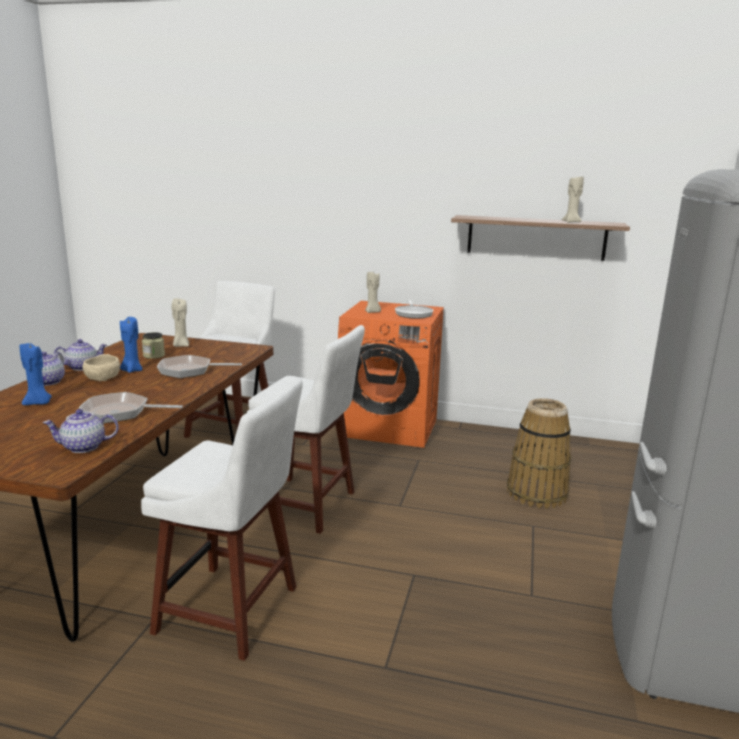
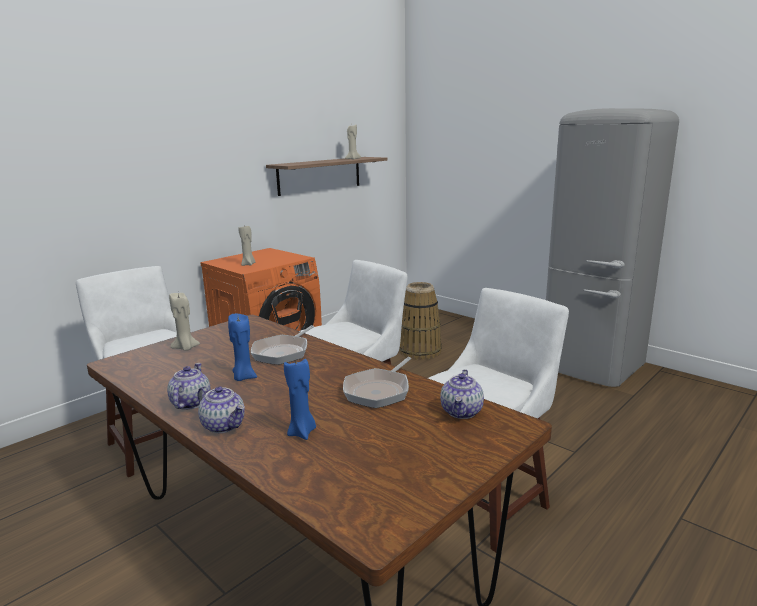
camera: 60 degrees left, 0 degrees up
beige bowl [82,354,120,381] -> none
jar [142,332,165,359] -> none
frying pan [395,300,433,319] -> none

